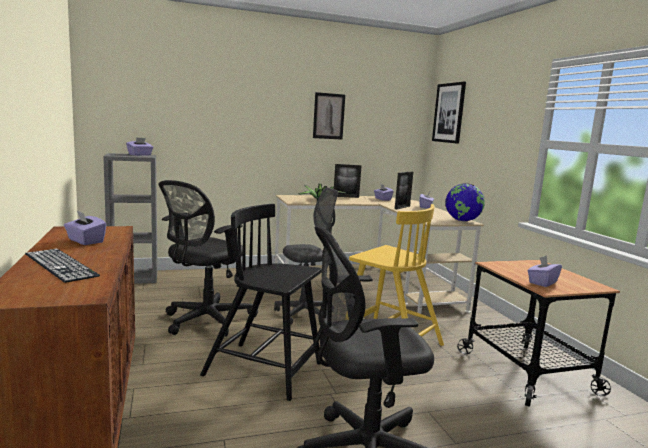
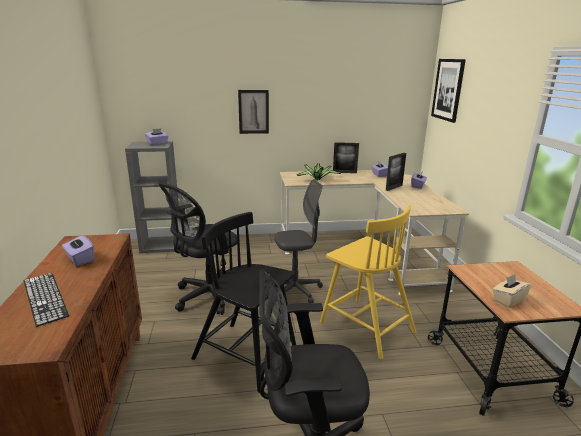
camera: 10 degrees right, 10 degrees up
picture [313,92,345,140] -> picture moved to [238,90,269,134]
globe [445,183,485,221] -> none
purple tissue box [528,255,562,287] -> beige tissue box [493,274,531,308]

